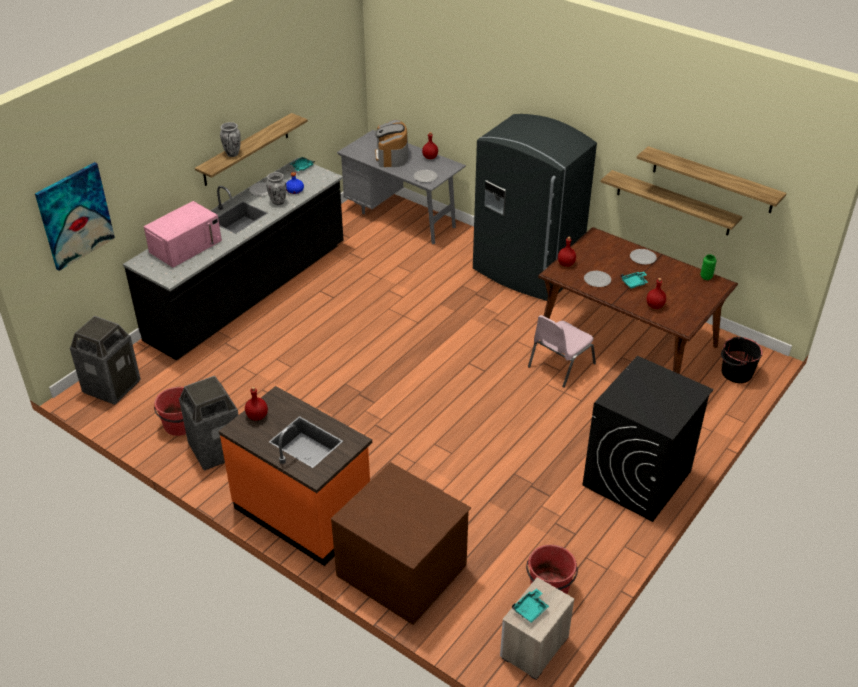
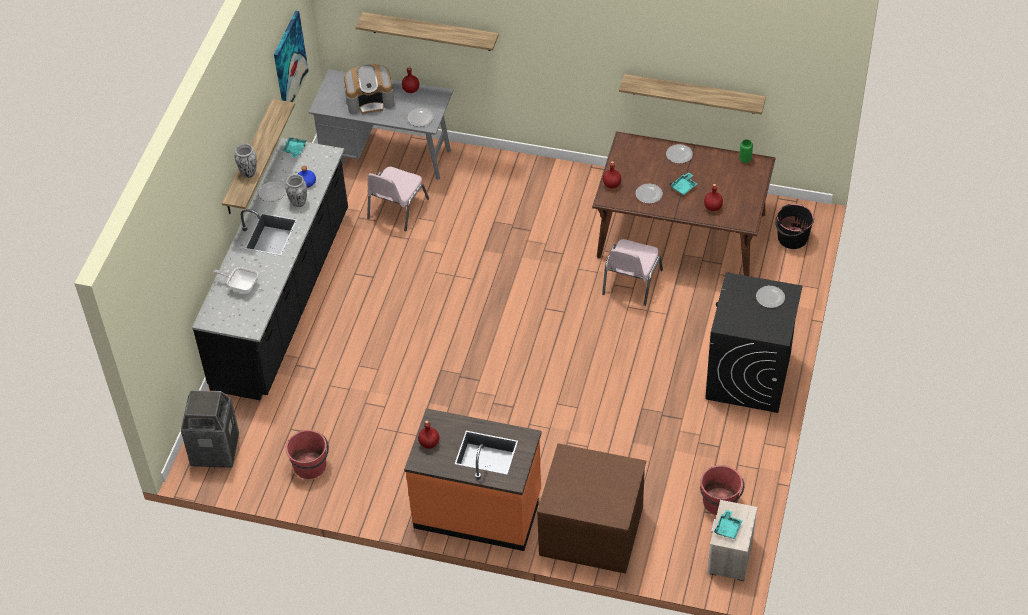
camera: 20 degrees left, 10 degrees up
picture [35,162,115,271] -> picture moved to [274,11,308,102]
pink microwave [144,201,222,268] -> frying pan [213,267,258,294]
trash can [179,376,239,471] -> none
coffee machine [375,120,408,167] -> coffee machine turned 75 degrees counterclockwise [344,64,394,115]
grey fridge [473,114,597,301] -> none
shelf [637,146,786,213] -> shelf moved to [356,12,499,51]
none -> pink chair [367,167,429,231]
none -> plate [756,286,785,308]

